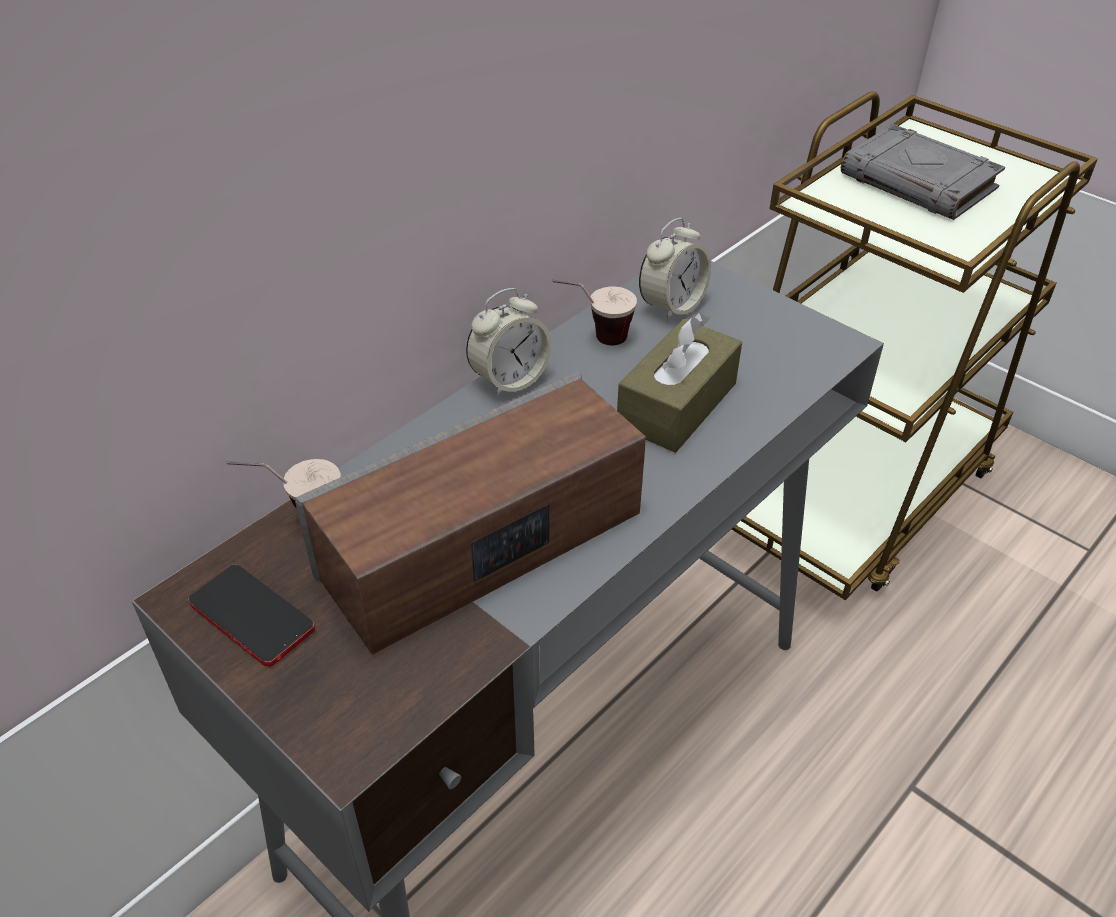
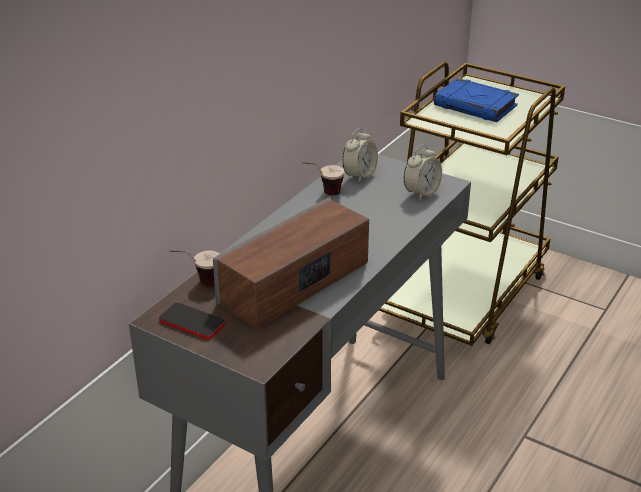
camera: 10 degrees left, 10 degrees down
alarm clock [466,288,551,398] -> alarm clock moved to [404,144,442,200]
brown tissue box [617,313,742,453] -> none
grey book [841,124,1005,220] -> blue book [434,78,519,122]

